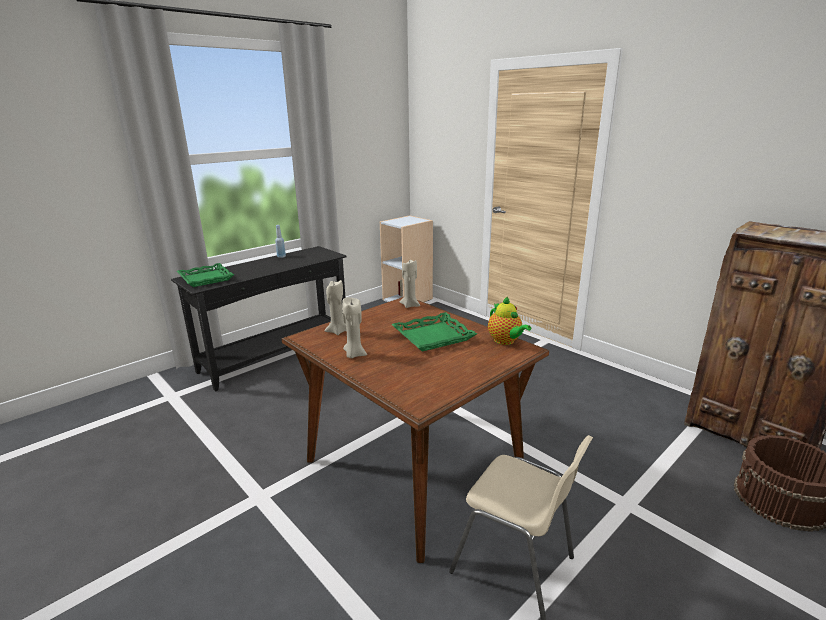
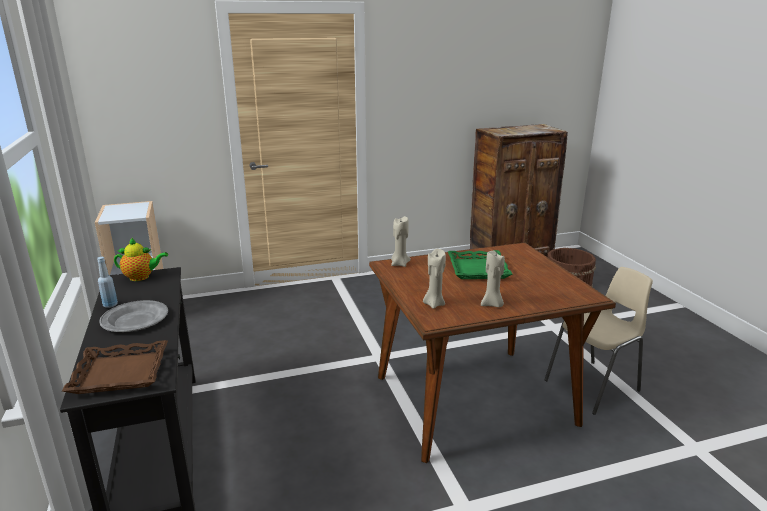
camera: 65 degrees left, 0 degrees up
green tray [177,263,234,287] -> brown tray [62,340,168,394]
teapot [488,297,531,345] -> teapot moved to [114,238,168,281]
none -> grey plate [99,300,168,332]

